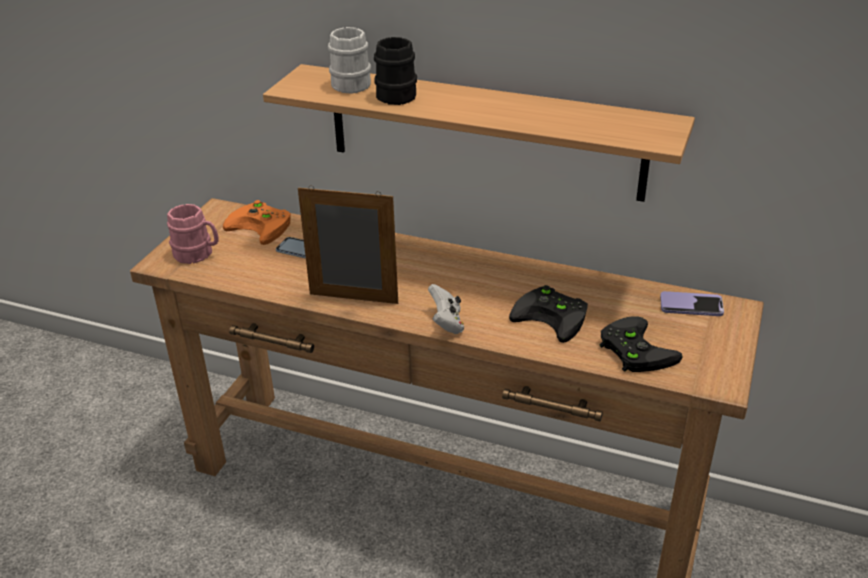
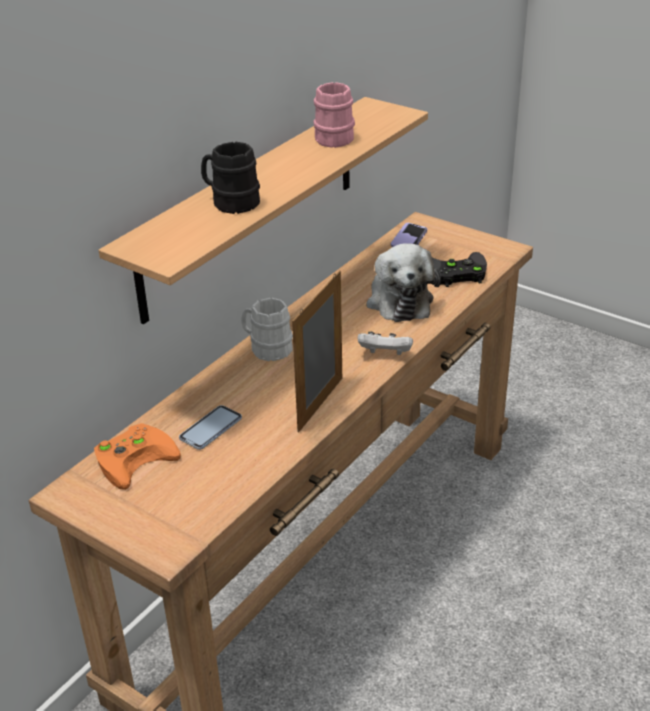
camera: 75 degrees left, 0 degrees up
pink mug [167,204,219,264] -> pink mug moved to [313,82,355,148]
white mug [328,27,371,94] -> white mug moved to [241,298,293,361]
black game controller [509,285,588,343] -> plush toy [366,243,441,322]

